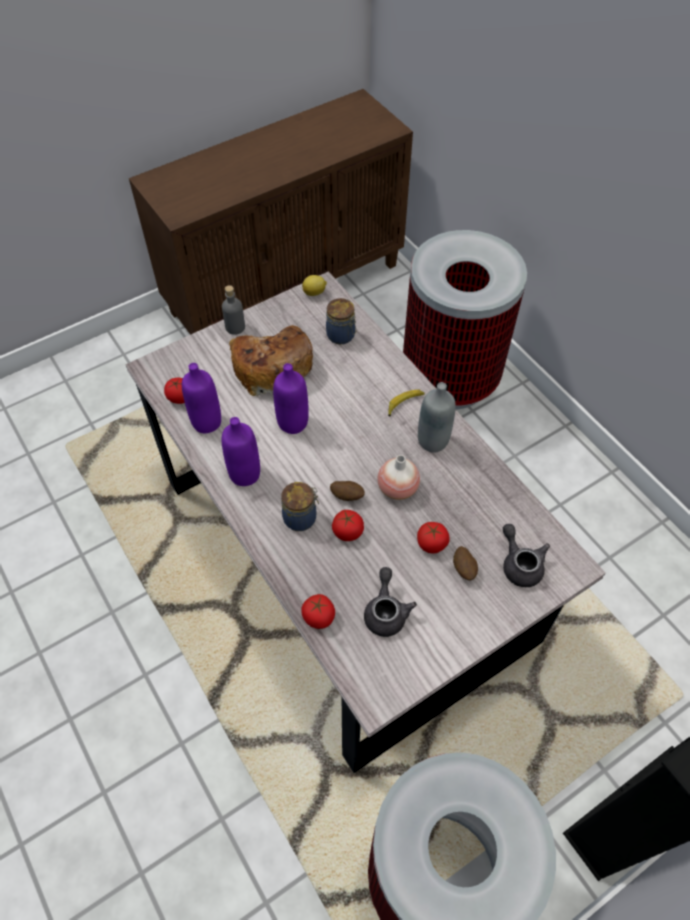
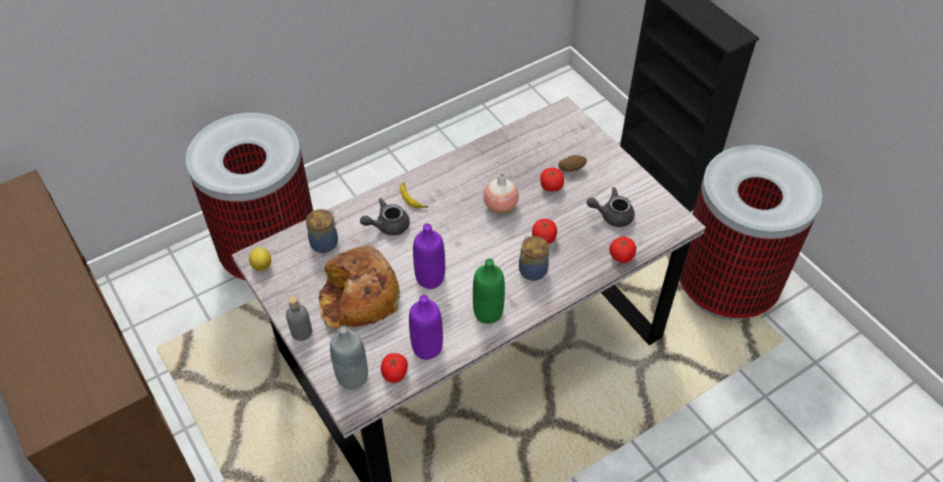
camera: 90 degrees left, 5 degrees down
purple bottle [222,417,260,486] -> green bottle [473,259,505,324]
potato [330,481,365,501] -> none
grey bottle [418,382,456,453] -> grey bottle moved to [330,325,368,390]
grey teapot [503,524,550,587] -> grey teapot moved to [360,198,410,236]

